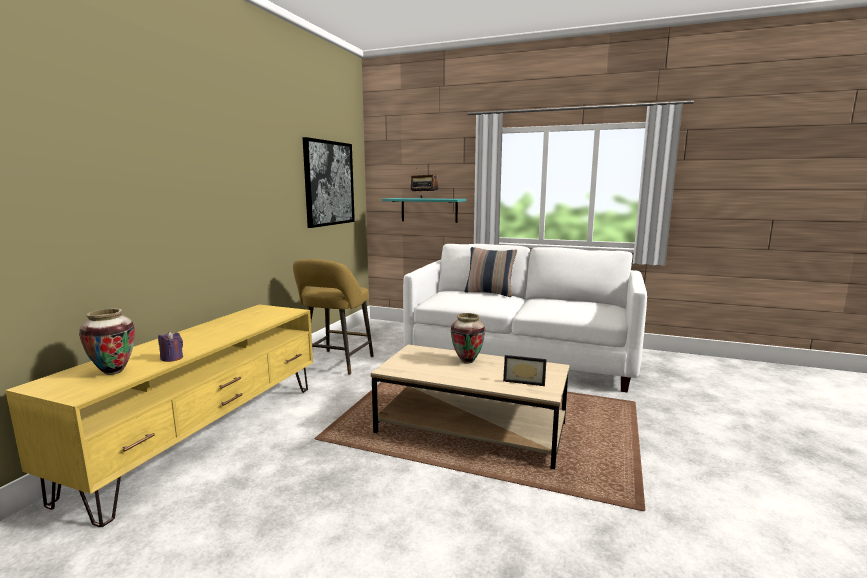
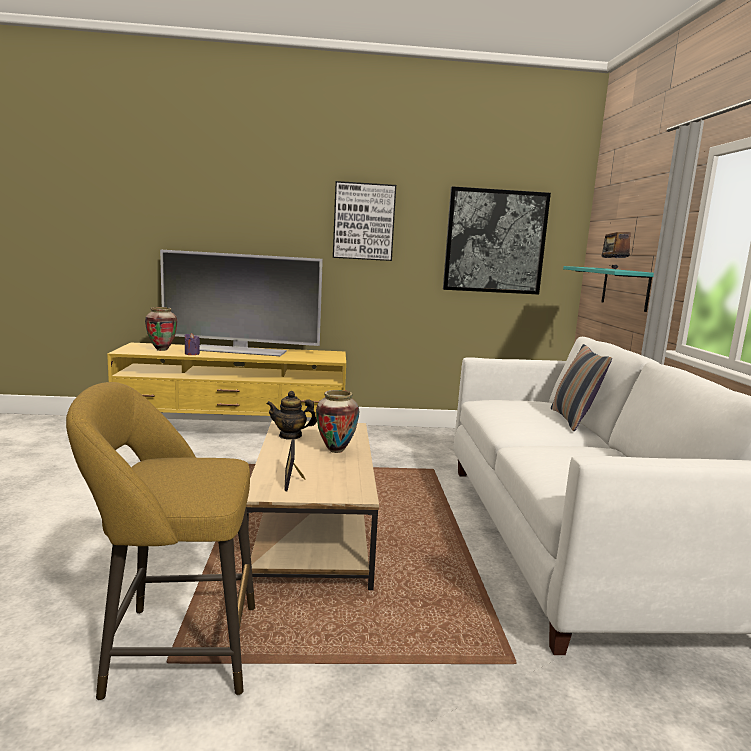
camera: 65 degrees right, 0 degrees up
yellow stool [293,259,373,375] -> yellow stool moved to [66,382,255,701]
none -> television [160,250,323,356]
none -> teapot [266,391,317,440]
none -> picture [333,181,396,261]

